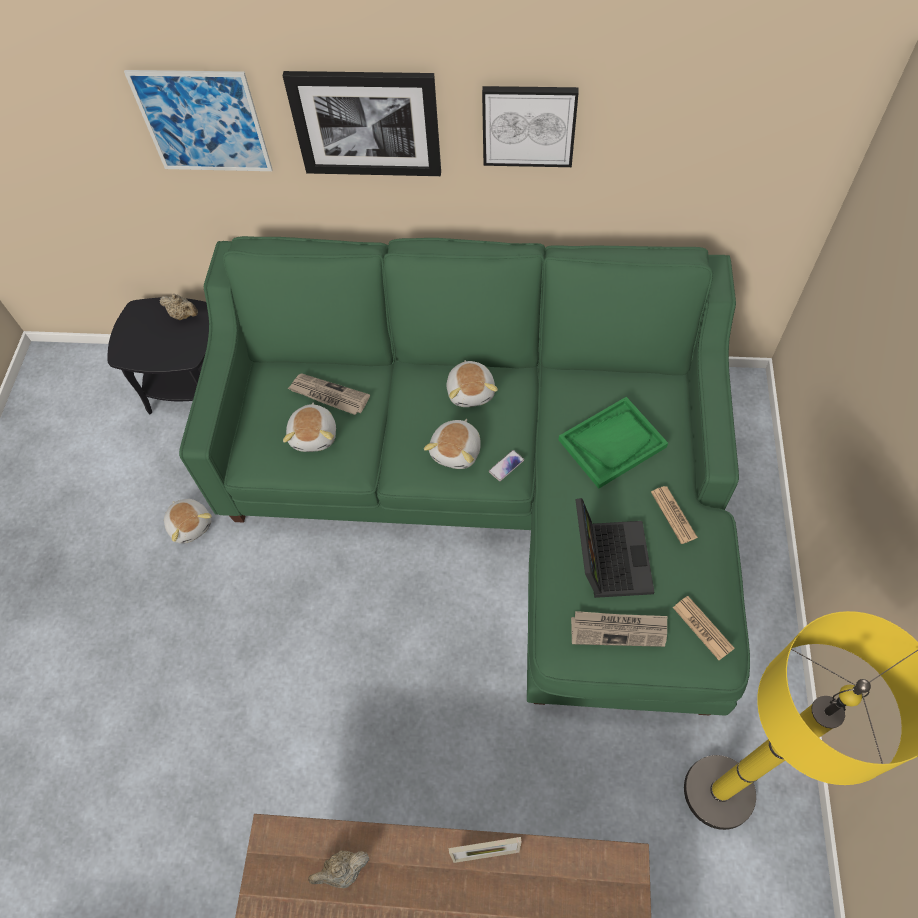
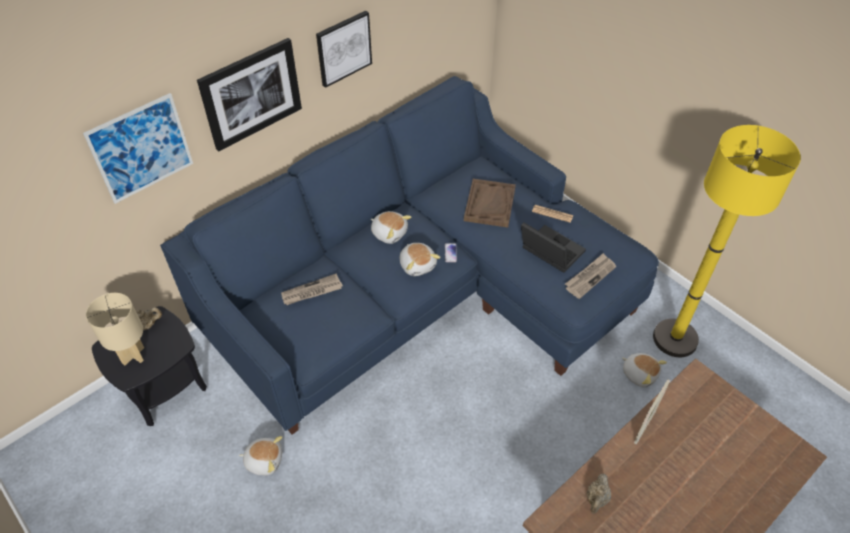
camera: 50 degrees left, 10 degrees down
green sofa [179,236,750,716] -> blue sofa [160,76,659,435]
plush toy [283,402,336,452] -> plush toy moved to [622,353,667,387]
green tray [559,397,668,489] -> brown tray [464,179,516,228]
newspaper [673,596,735,660] -> none
none -> beige table lamp [86,293,144,365]

